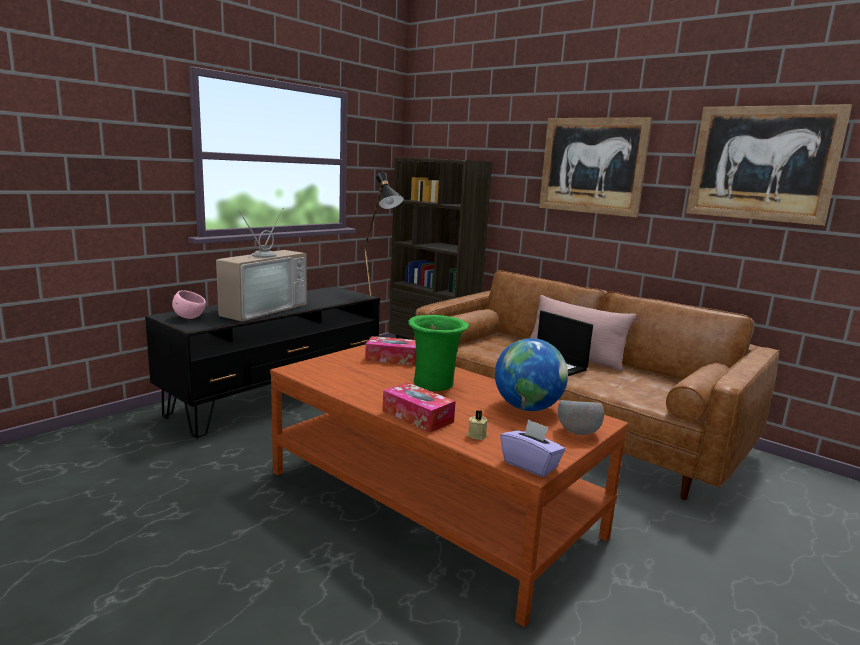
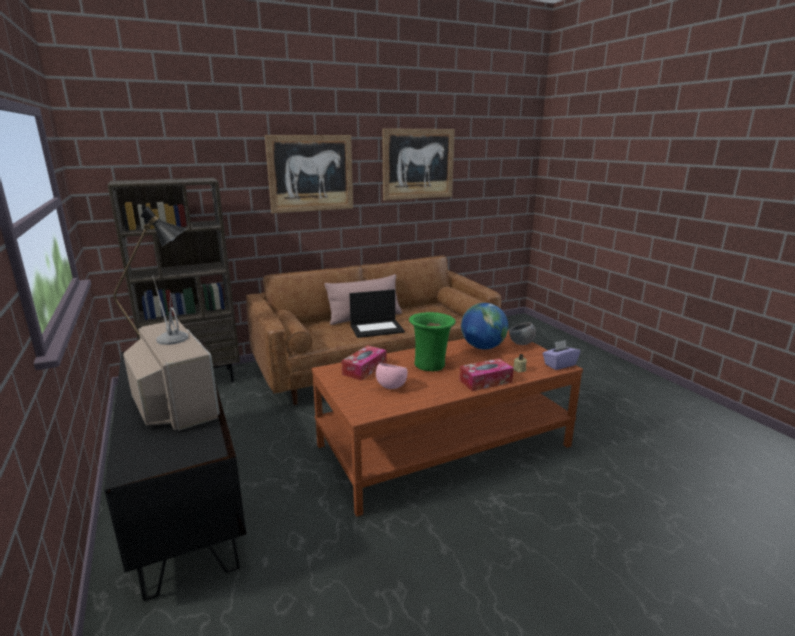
camera: 65 degrees left, 5 degrees up
pink bowl [172,290,206,319] -> pink bowl moved to [376,363,408,389]

